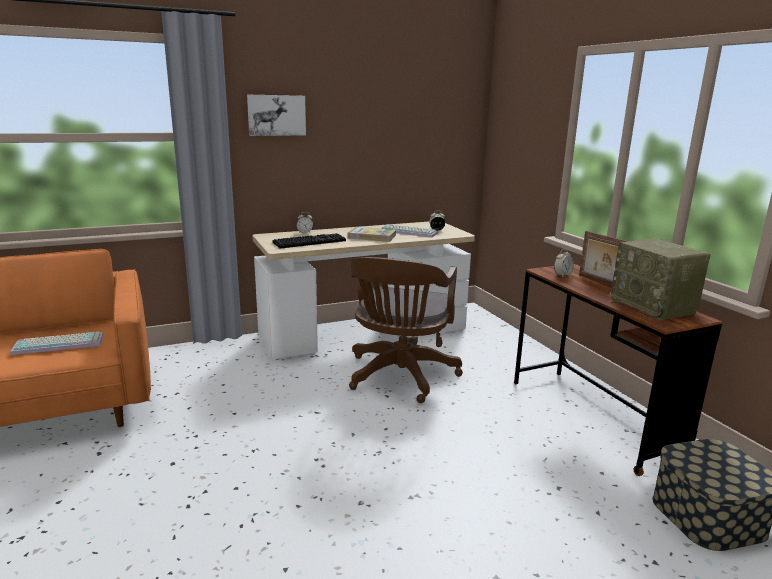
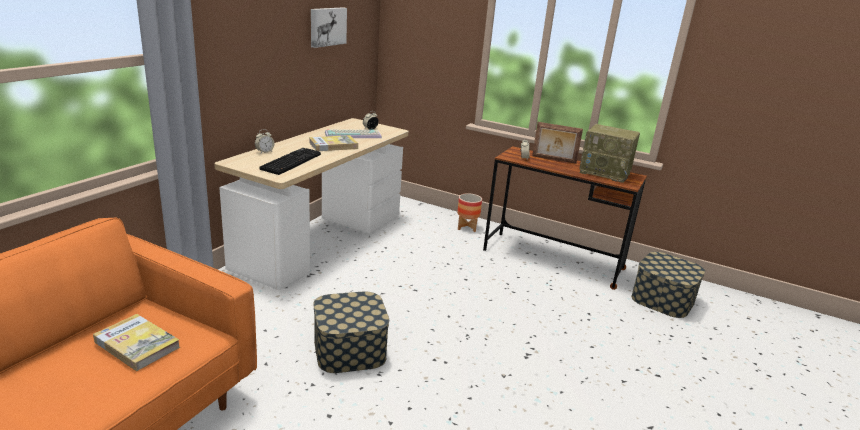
camera: 40 degrees left, 5 degrees up
keyboard [10,332,104,355] -> book [93,314,180,371]
picture [247,95,306,136] -> picture moved to [311,7,347,48]
brown office chair [349,257,463,403] -> none
none -> storage box [313,291,389,373]
none -> planter [457,193,482,232]

